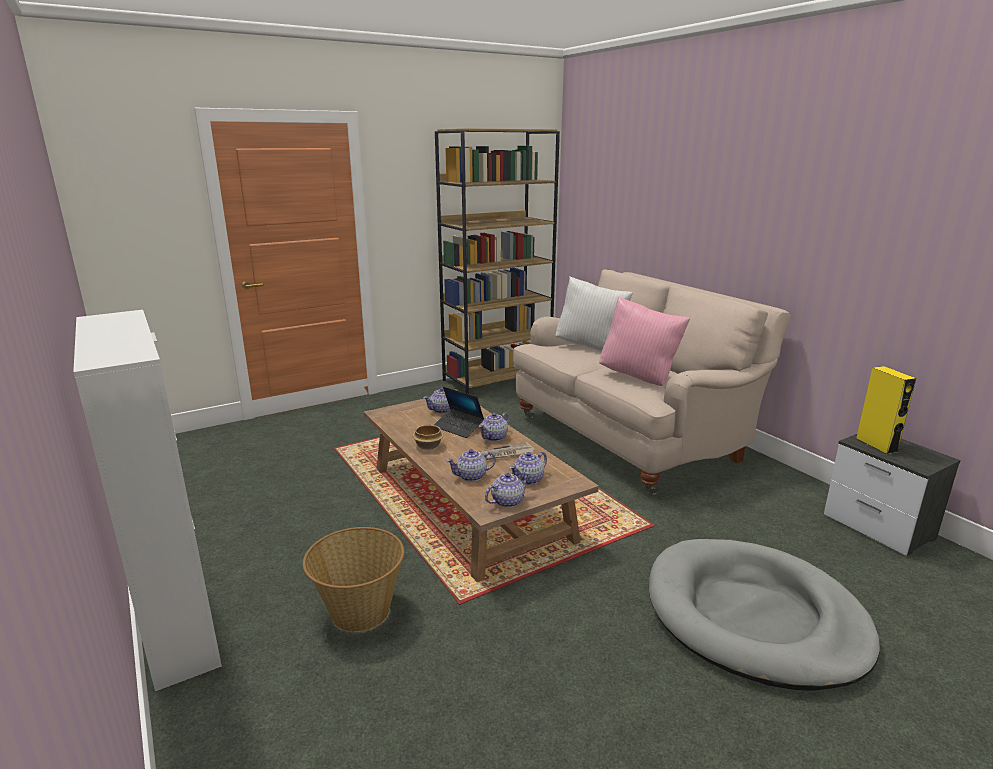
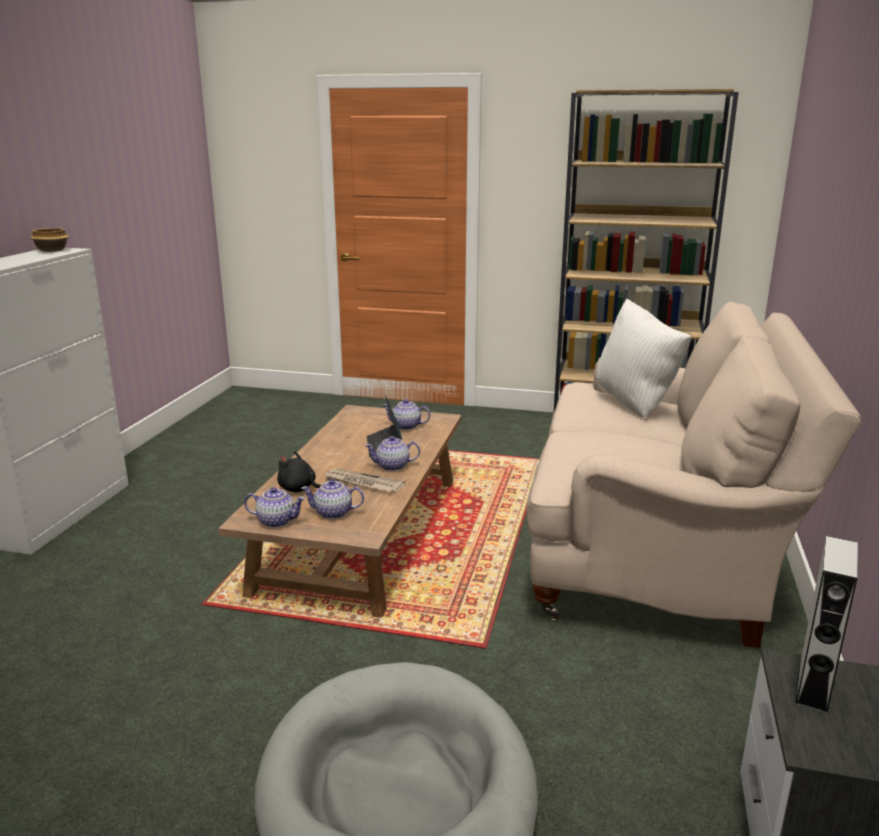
camera: 45 degrees right, 0 degrees up
basket [303,527,404,632] -> none
bowl [412,425,444,450] -> bowl moved to [30,228,69,252]
teapot [446,449,496,482] -> black plush toy [277,451,321,492]
pink pillow [599,296,690,386] -> none
yellow speaker [855,366,916,455] -> grey speaker [795,536,858,714]

